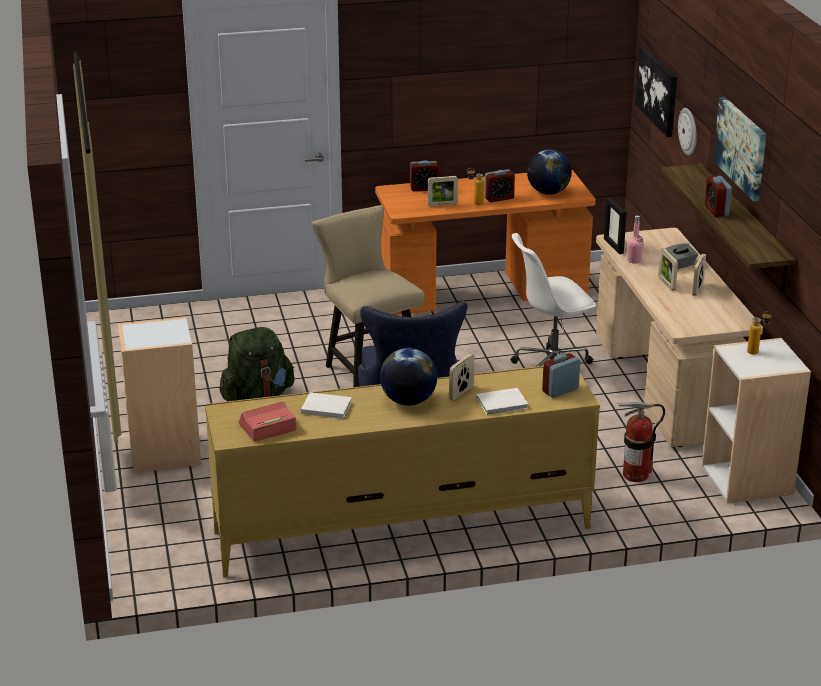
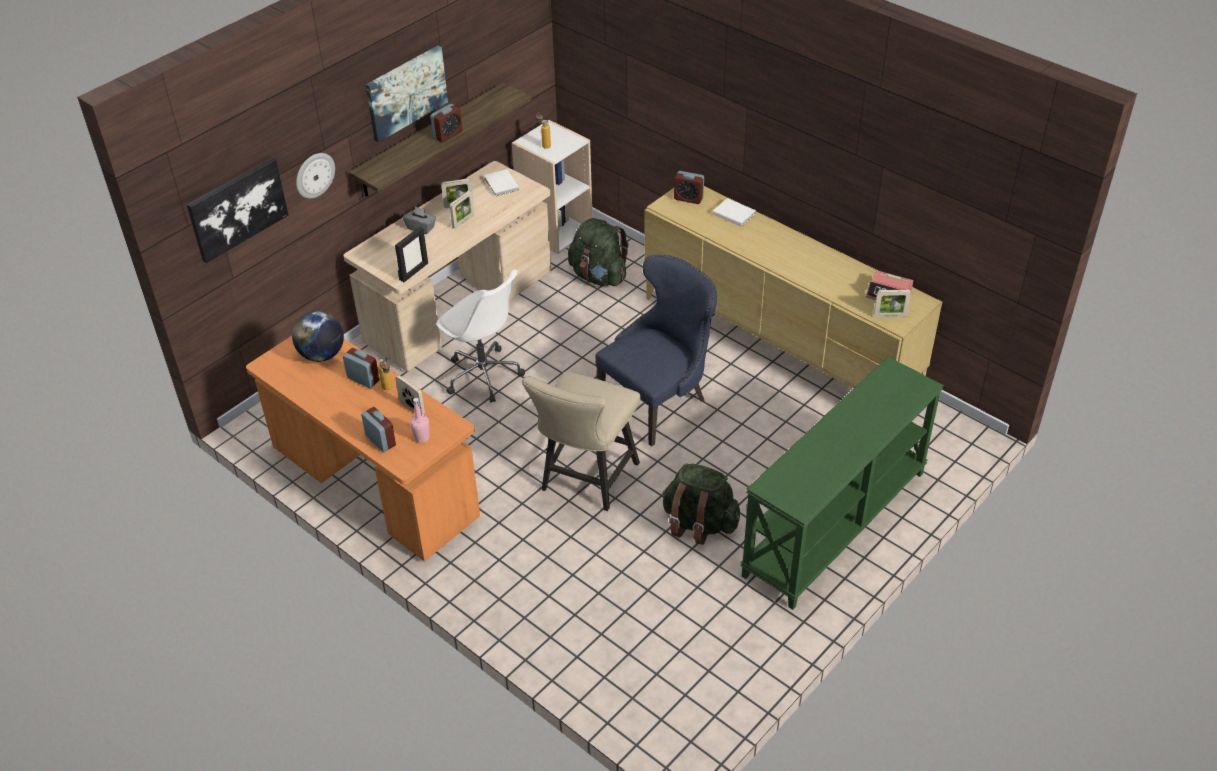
camera: 125 degrees left, 15 degrees up
bookcase [118,317,201,473] -> green console table [740,357,944,610]
white book [301,392,352,419] -> white book moved to [484,169,519,197]
globe [380,348,437,405] -> none
picture frame [449,353,474,401] -> picture frame moved to [874,289,911,318]
fire extinguisher [617,402,665,482] -> green backpack [568,218,629,286]
pink bottle [627,215,644,264] -> pink bottle moved to [410,398,430,443]

